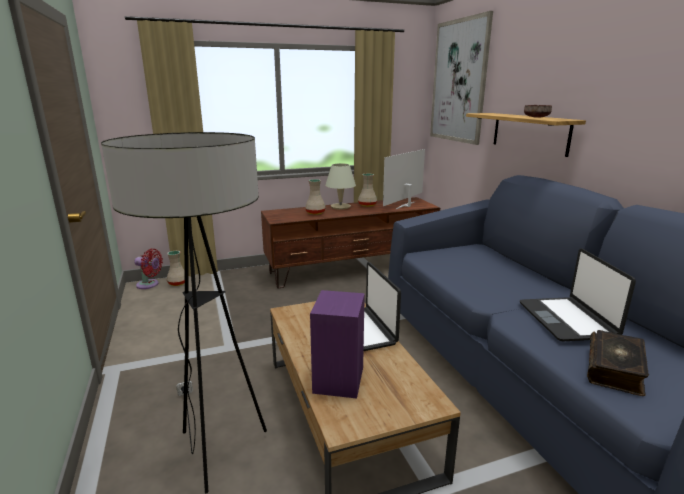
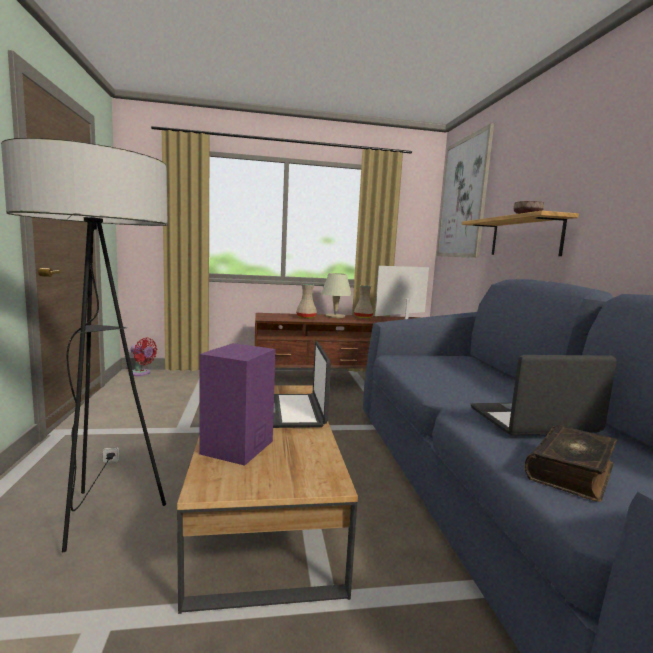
camera: 10 degrees right, 10 degrees down
beige vase [167,251,185,286] -> none
laptop [520,249,636,341] -> laptop turned 75 degrees clockwise [471,355,617,435]

